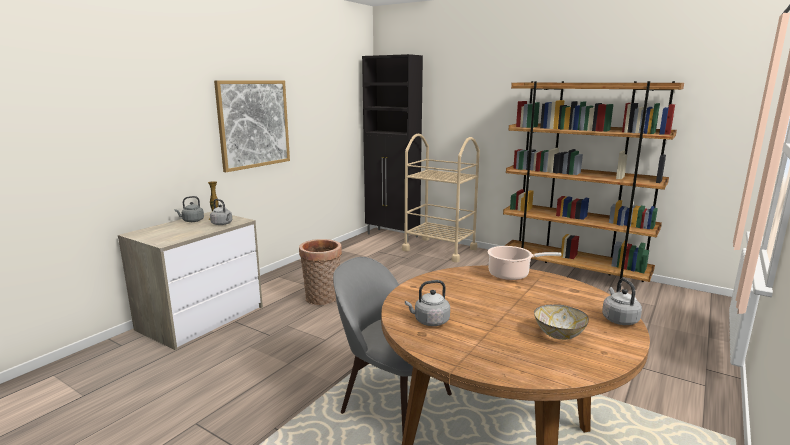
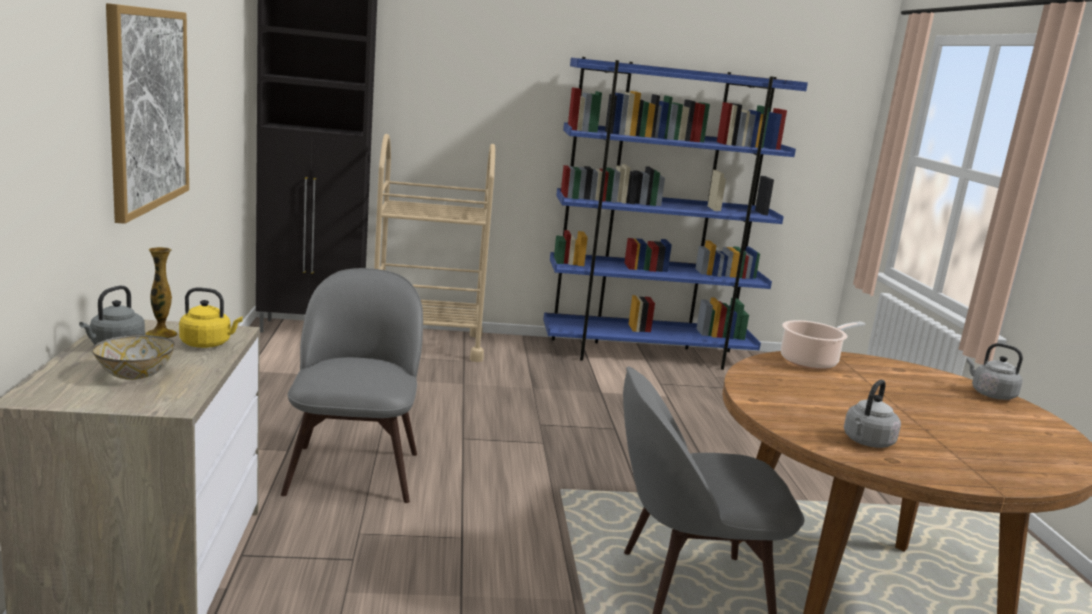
camera: 40 degrees left, 0 degrees up
grey kettle [210,199,232,225] -> yellow kettle [179,288,243,348]
basket [299,239,342,305] -> grey chair [281,268,423,503]
brown bookcase [503,81,684,291] -> blue bookcase [543,57,808,370]
bowl [534,305,589,340] -> bowl moved to [92,334,175,380]

